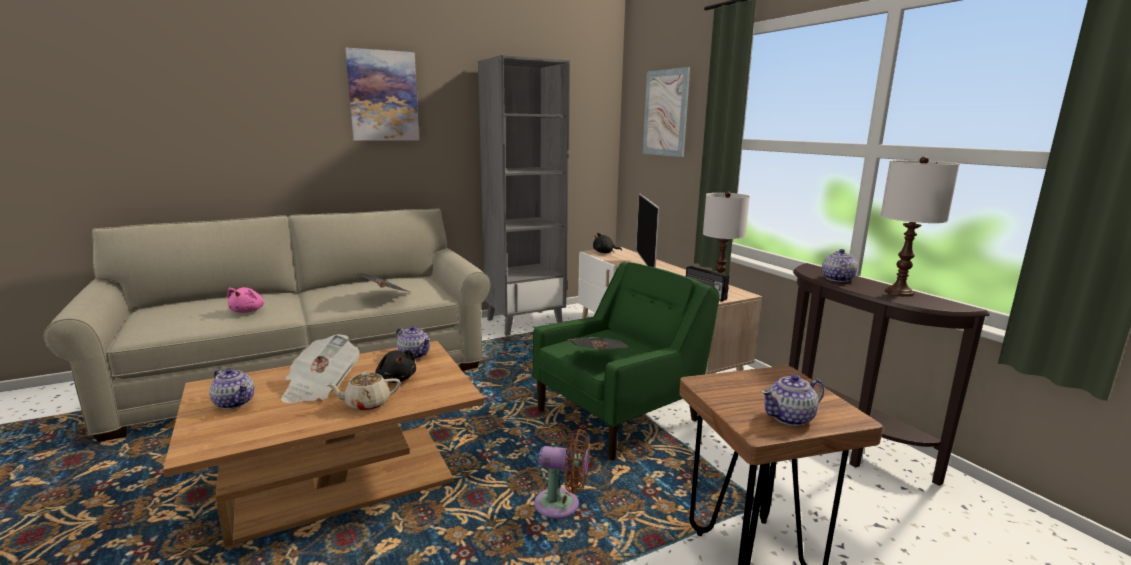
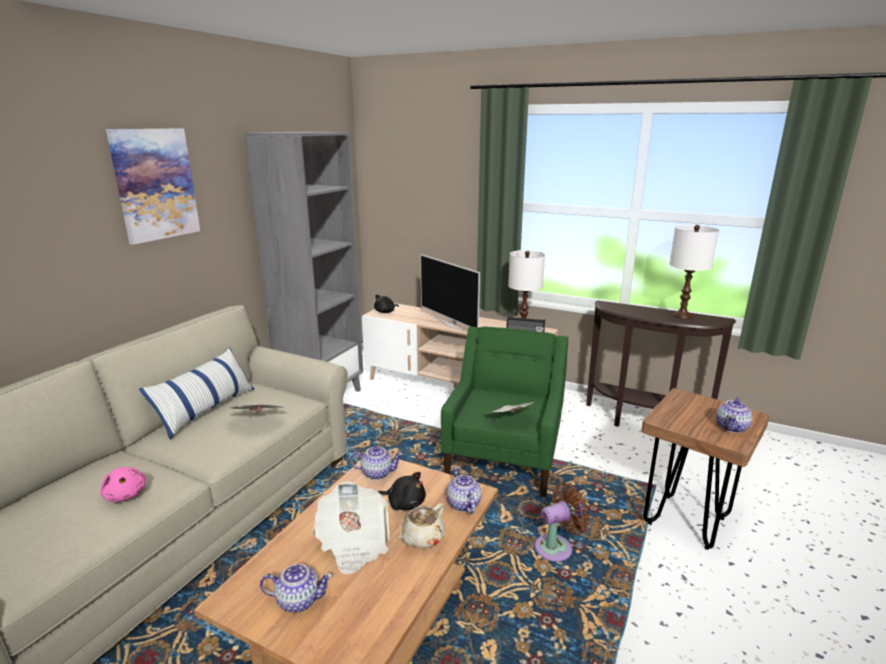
camera: 35 degrees left, 5 degrees up
picture [643,67,690,157] -> none
teapot [822,249,857,282] -> teapot moved to [446,467,482,514]
none -> pillow [139,347,254,439]

